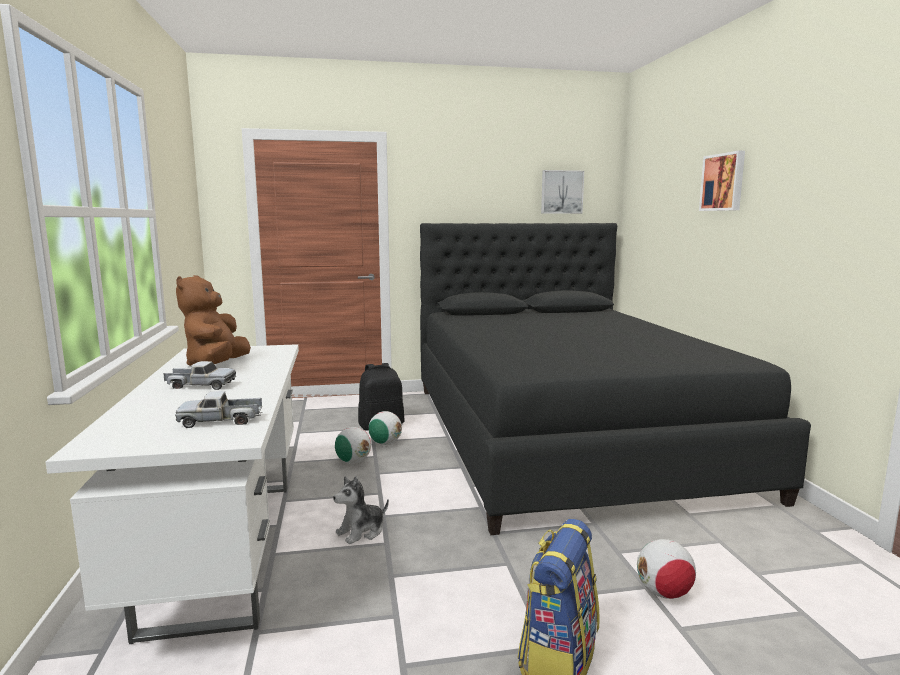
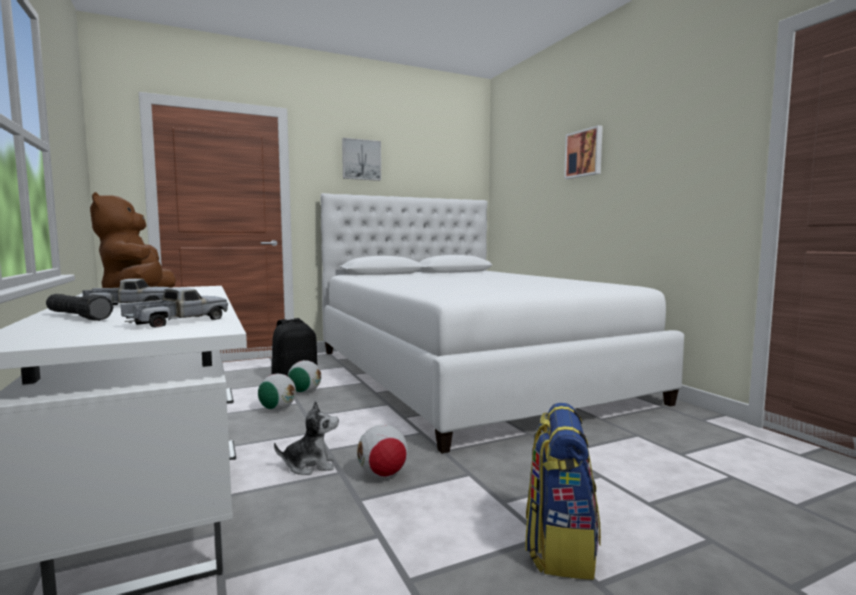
camera: 15 degrees left, 5 degrees down
toy truck [175,391,262,428] -> toy truck turned 150 degrees clockwise [121,287,228,328]
plush toy [333,476,389,544] -> plush toy turned 135 degrees counterclockwise [274,400,339,475]
black bed [420,223,811,535] -> white bed [321,193,684,453]
picture [541,170,584,214] -> picture moved to [342,138,381,181]
football [637,539,696,599] -> football moved to [357,425,408,478]
none -> black flashlight [46,294,113,321]

